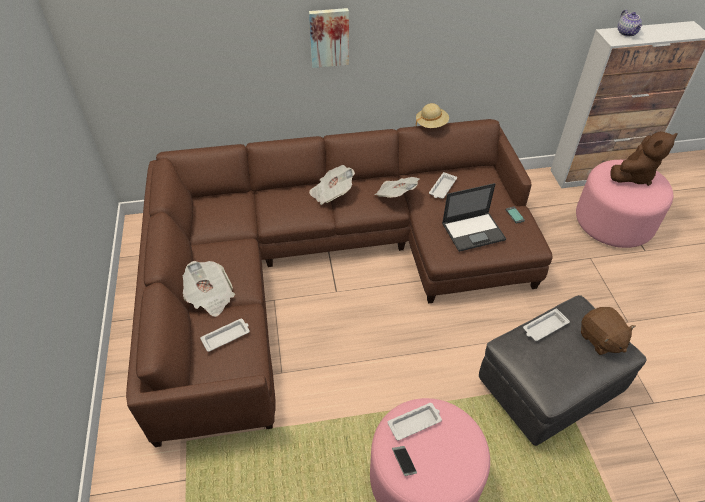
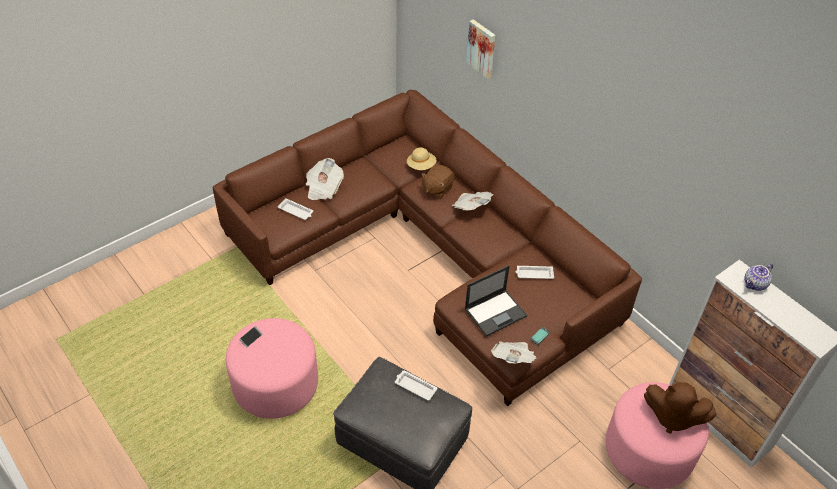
camera: 60 degrees right, 0 degrees up
picture [309,8,349,68] -> picture moved to [466,19,495,79]
newspaper [375,177,420,198] -> newspaper moved to [491,341,537,364]
white tray [387,403,442,441] -> none
beige hat [416,103,449,128] -> beige hat moved to [407,147,436,170]
laptop [442,183,506,252] -> laptop turned 75 degrees counterclockwise [465,266,527,337]
brown plush toy [581,307,636,355] -> brown plush toy moved to [421,165,455,199]

